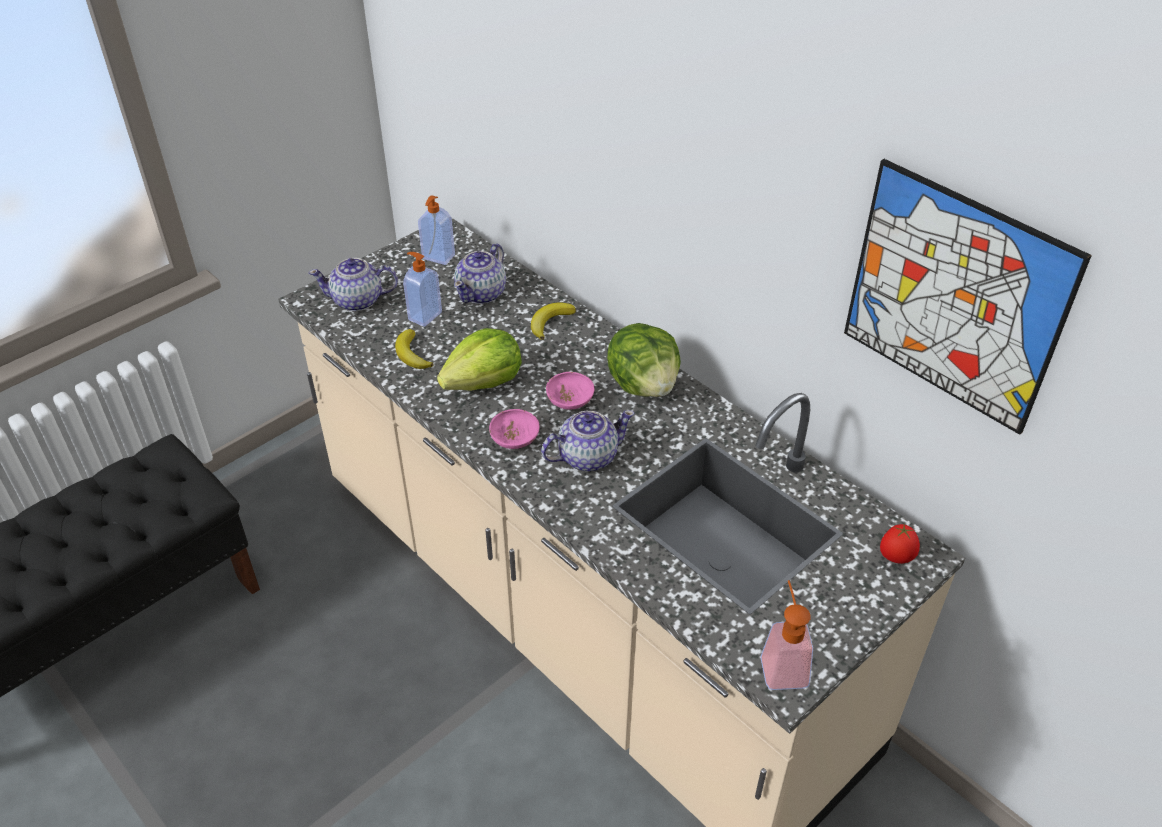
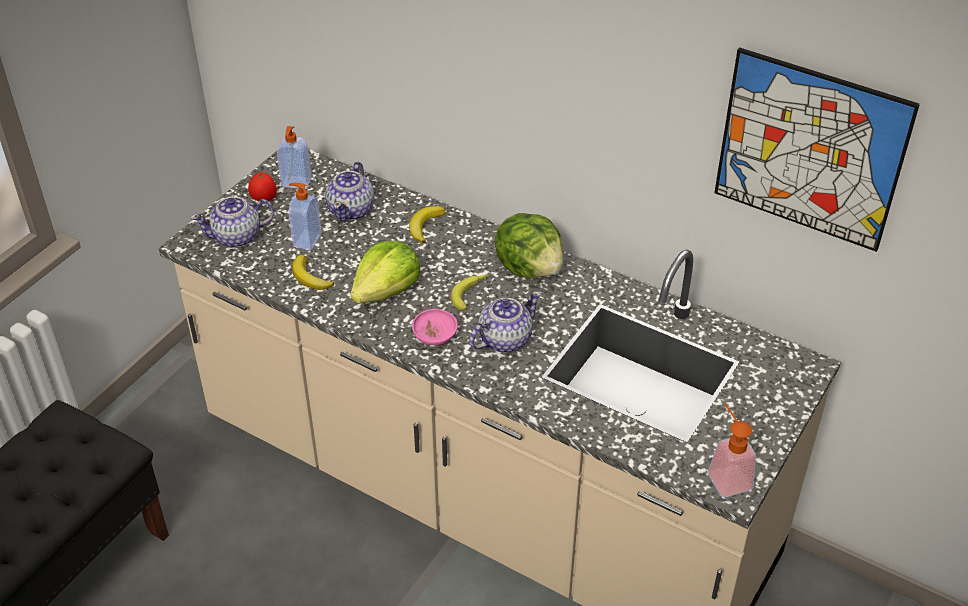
camera: 15 degrees left, 0 degrees up
pink bowl [546,372,594,410] -> banana [450,274,488,310]
tomato [880,524,920,564] -> tomato moved to [248,171,277,201]

